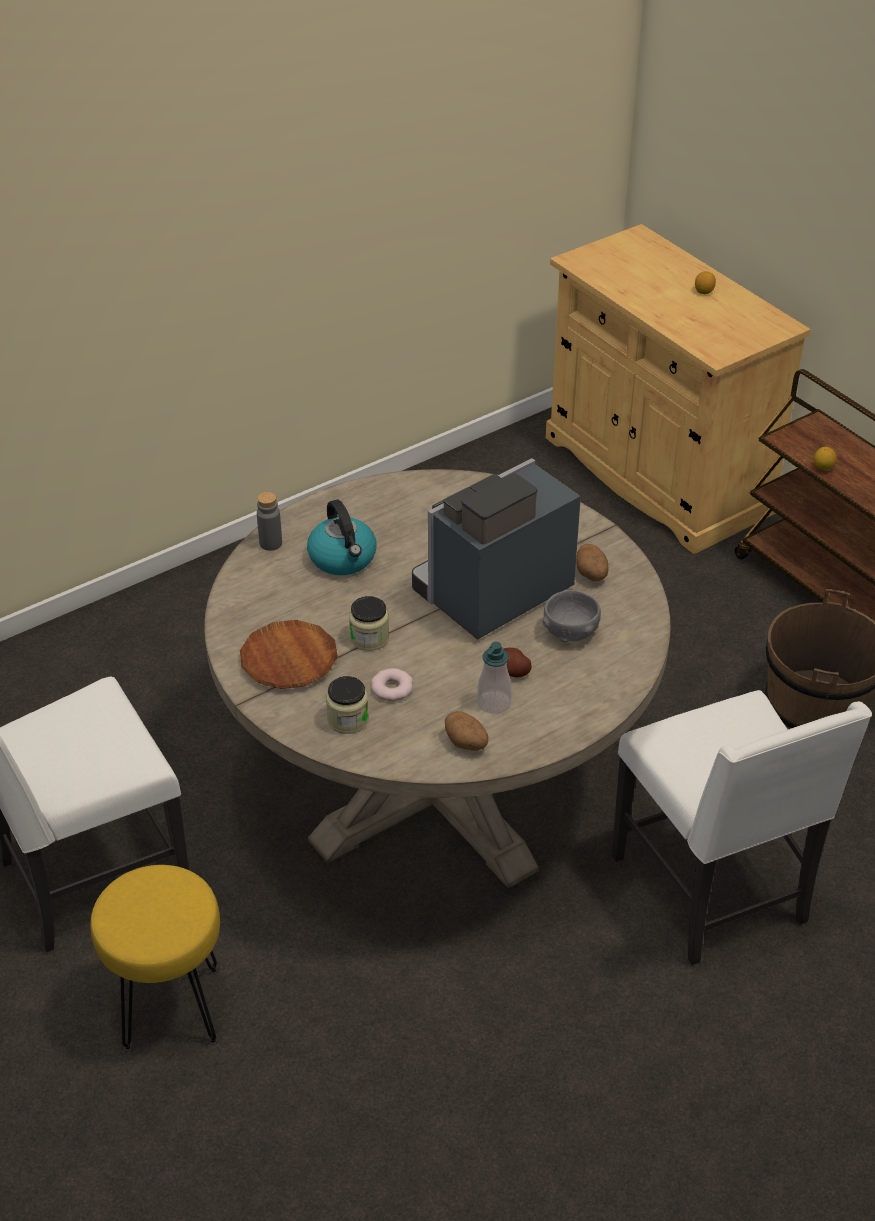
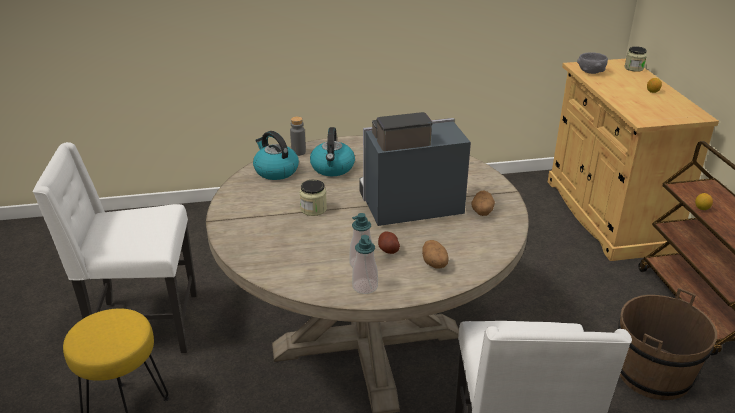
camera: 25 degrees right, 10 degrees down
brown plate [240,620,338,689] -> none
jar [326,676,368,734] -> jar moved to [624,46,647,72]
donut [371,668,413,701] -> none
potato [445,711,488,751] -> potato moved to [422,240,449,269]
grey bowl [543,590,601,643] -> grey bowl moved to [577,52,608,74]
none -> kettle [253,131,299,180]
none -> soap dispenser [352,235,378,294]

